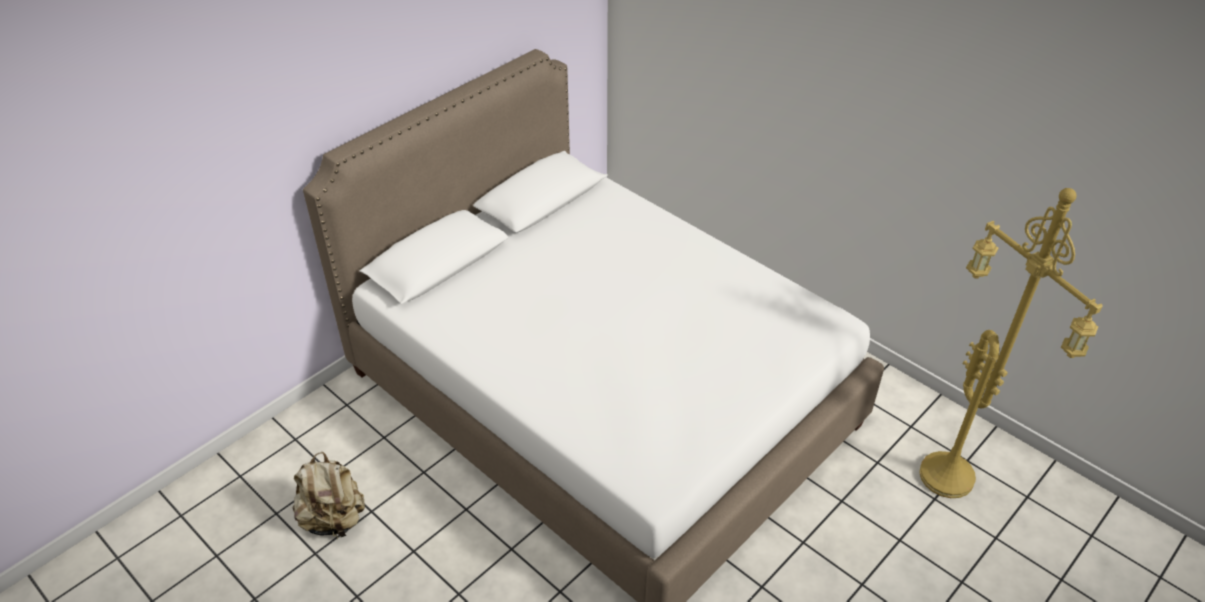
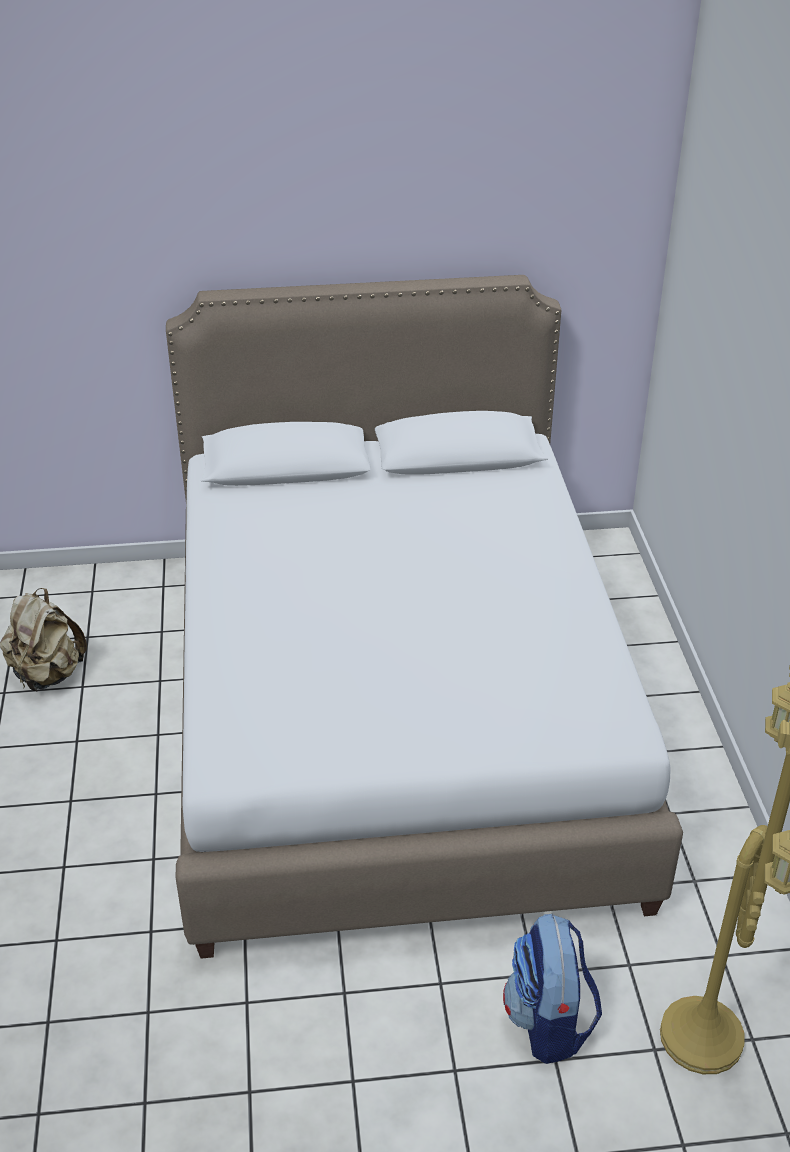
camera: 40 degrees right, 5 degrees down
none -> backpack [503,914,602,1064]

